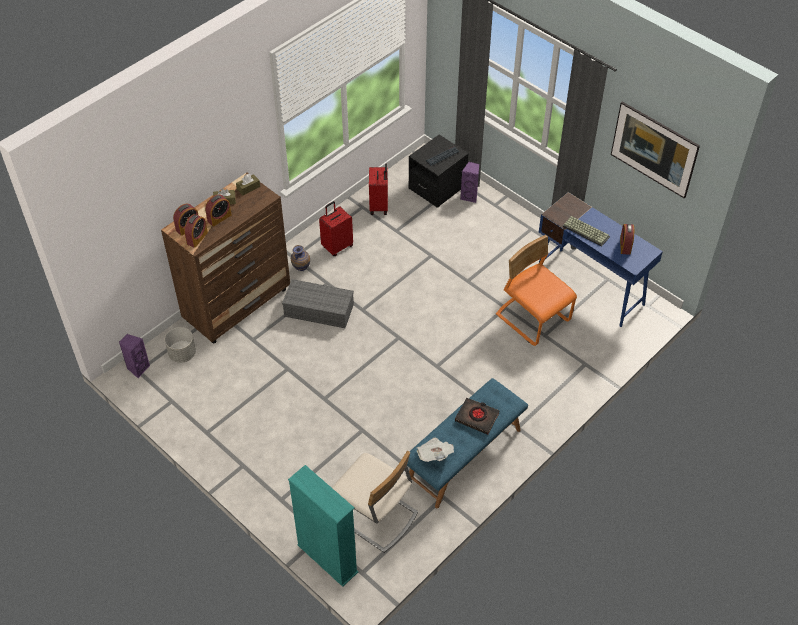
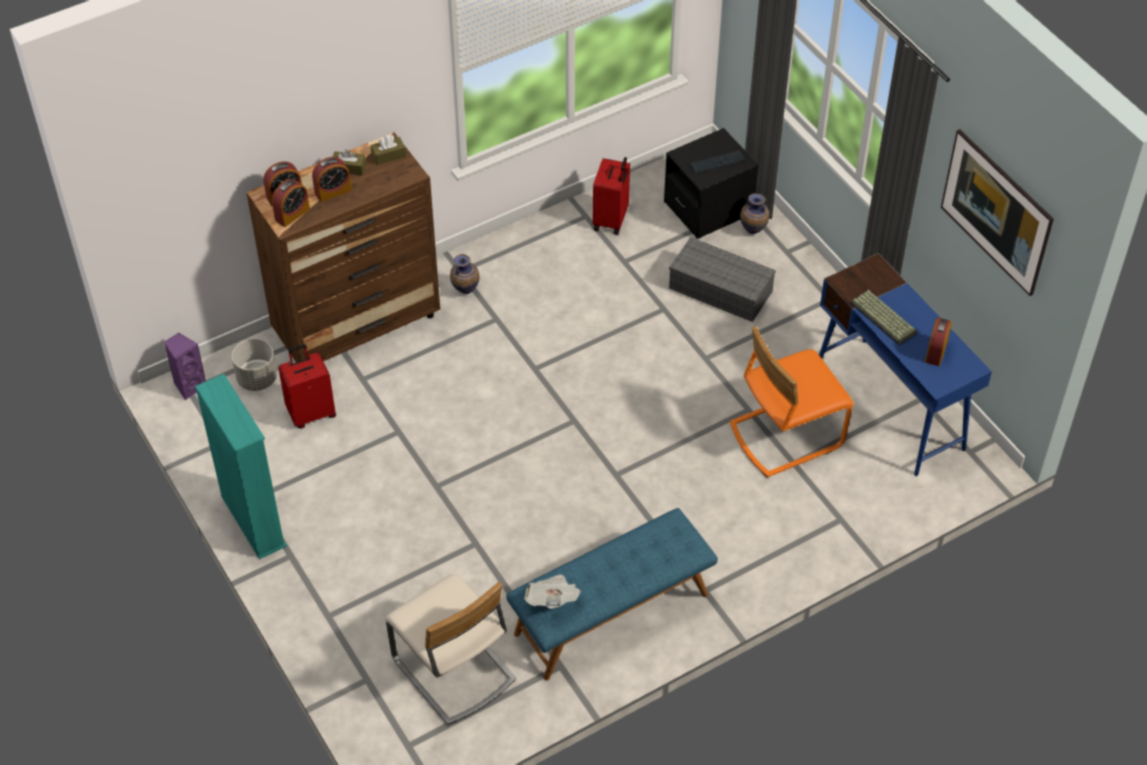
camera: 15 degrees right, 0 degrees up
grey storage box [282,279,354,328] -> grey storage box moved to [669,237,776,322]
turquoise bookcase [288,465,359,587] -> turquoise bookcase moved to [195,374,287,559]
red suitcase [319,201,353,256] -> red suitcase moved to [278,344,336,428]
black book [455,398,500,435] -> none
purple speaker [460,162,479,203] -> vase [740,193,769,235]
orange chair [496,235,577,346] -> orange chair turned 90 degrees counterclockwise [730,326,854,477]

